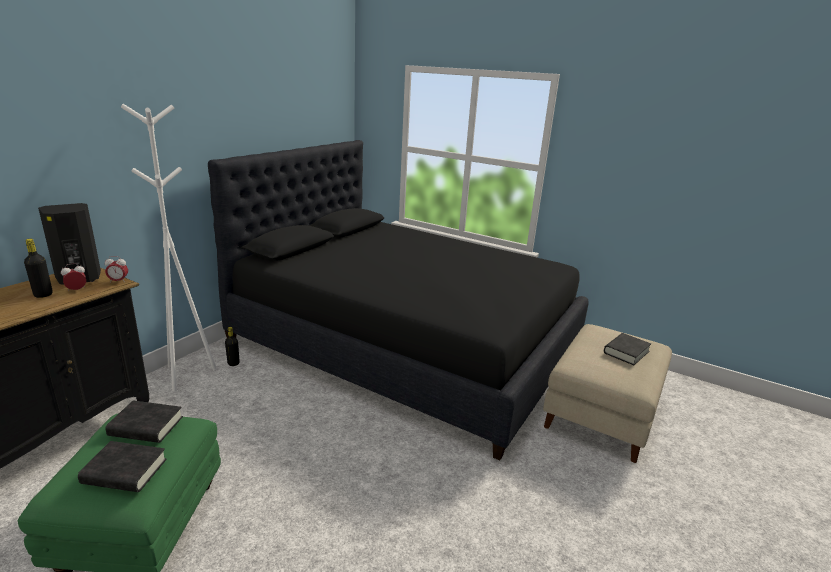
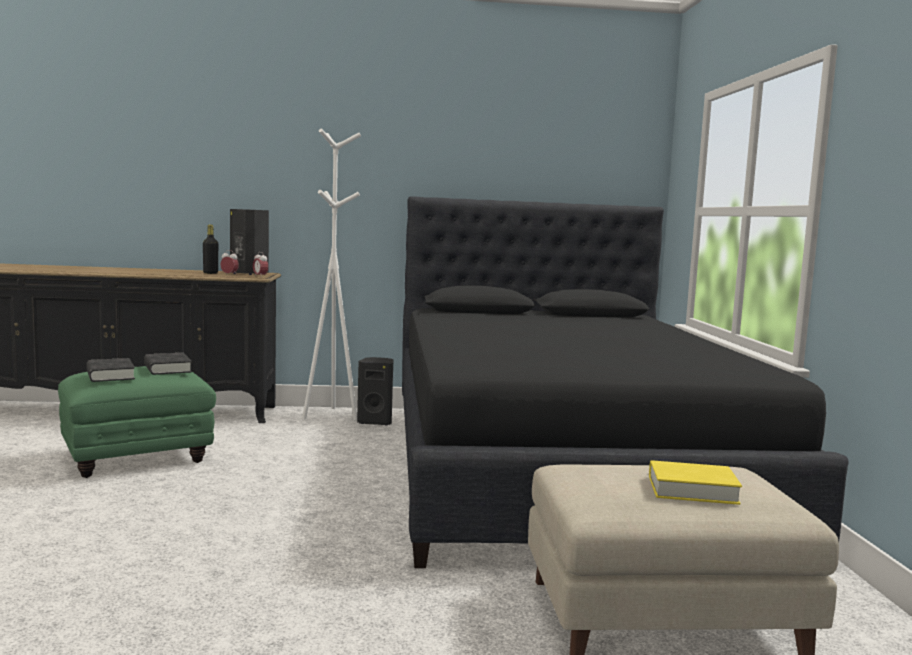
camera: 55 degrees right, 15 degrees down
black bottle [225,327,240,366] -> black speaker [357,357,393,426]
black book [604,333,651,365] -> yellow book [649,460,742,505]

